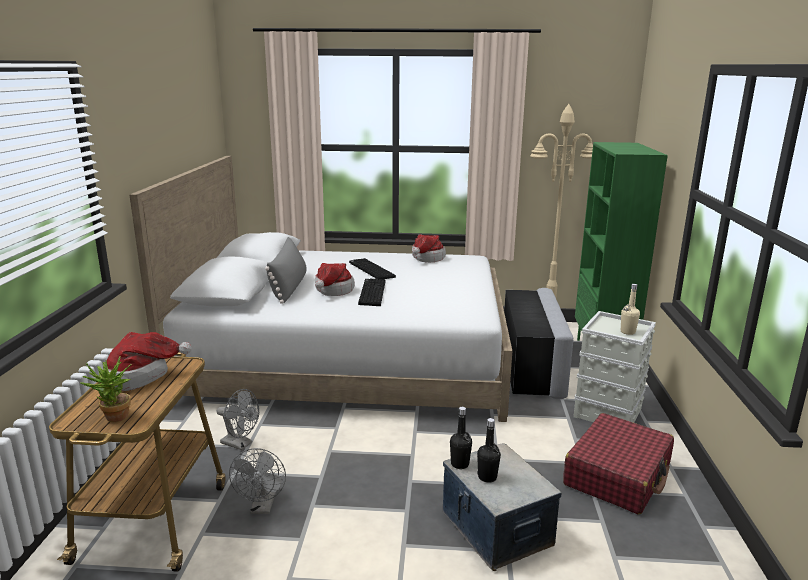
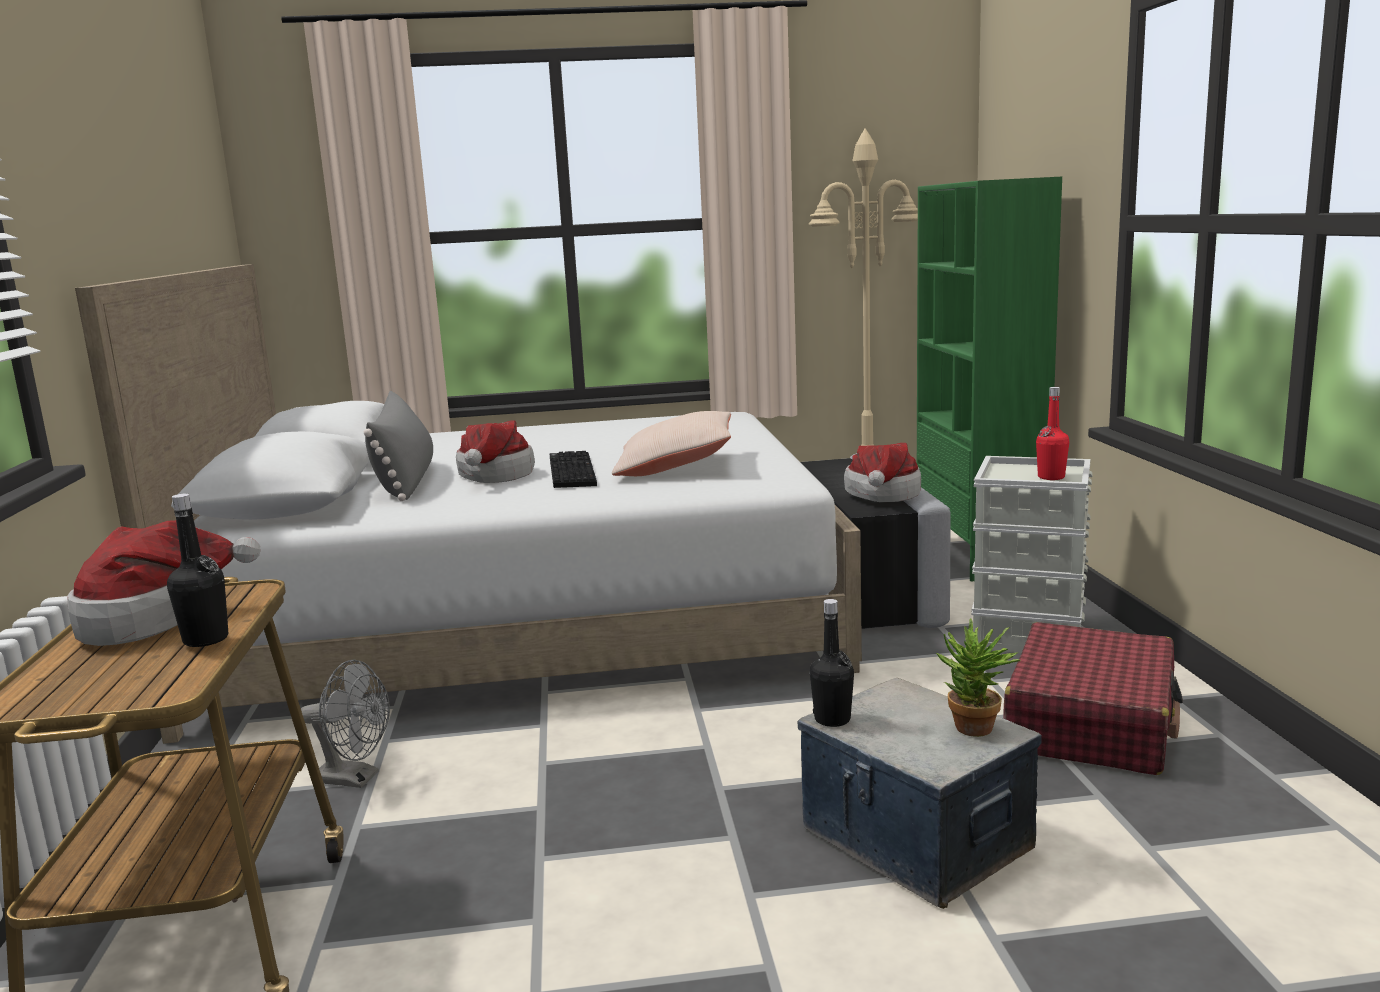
camera: 10 degrees left, 5 degrees down
potted plant [80,357,132,422] -> potted plant moved to [936,618,1020,737]
grey fan [229,448,286,514] -> none
keyboard [349,258,396,279] -> none
hat [412,234,446,262] -> hat moved to [844,443,921,502]
black bottle [477,418,501,483] -> black bottle moved to [167,493,228,647]
beige bottle [621,284,640,335] -> red bottle [1036,387,1069,480]
none -> beige pillow [612,411,731,476]

